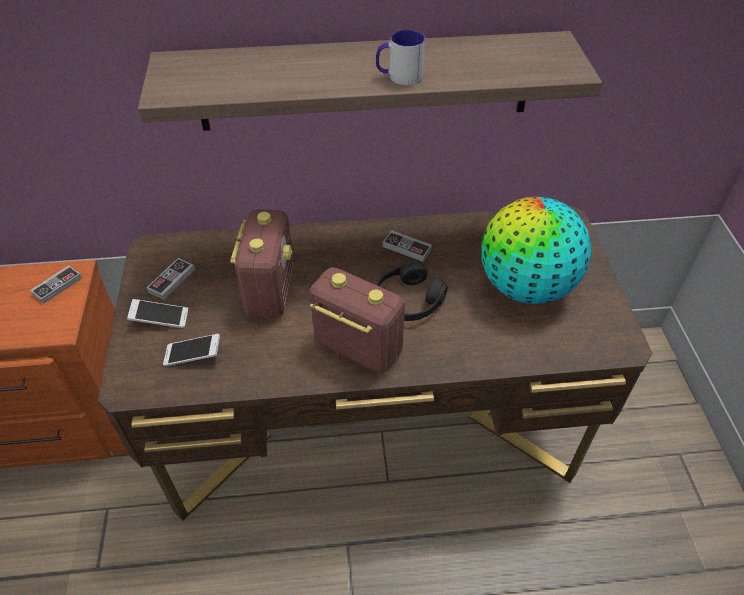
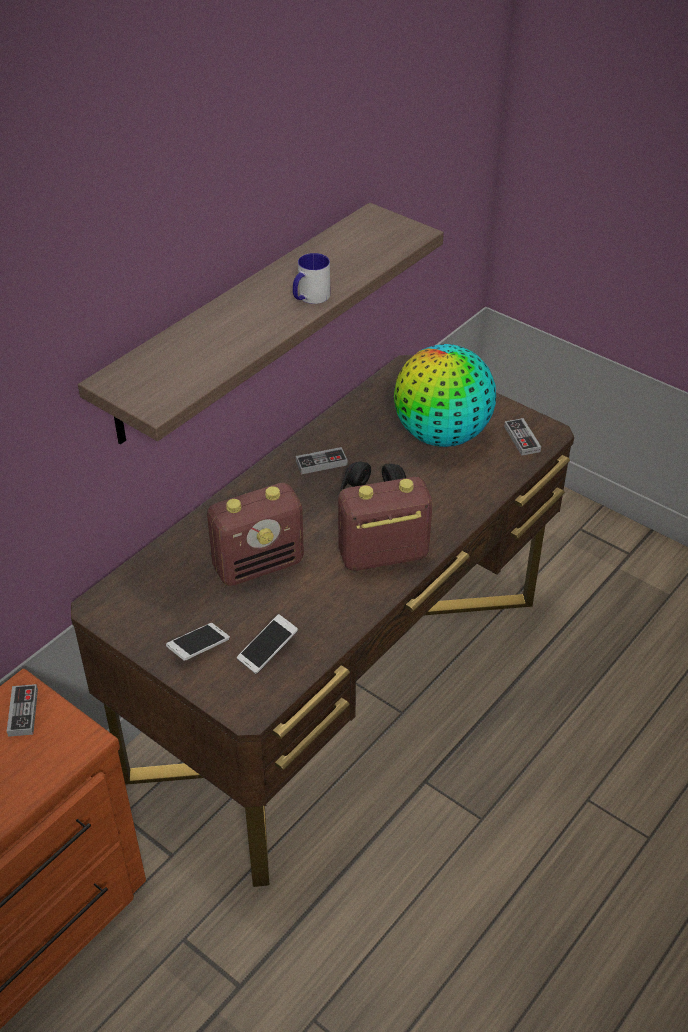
camera: 45 degrees left, 5 degrees down
game controller [147,258,195,300] -> game controller moved to [504,418,541,456]
radio [230,209,294,318] -> radio turned 105 degrees clockwise [207,483,304,586]

